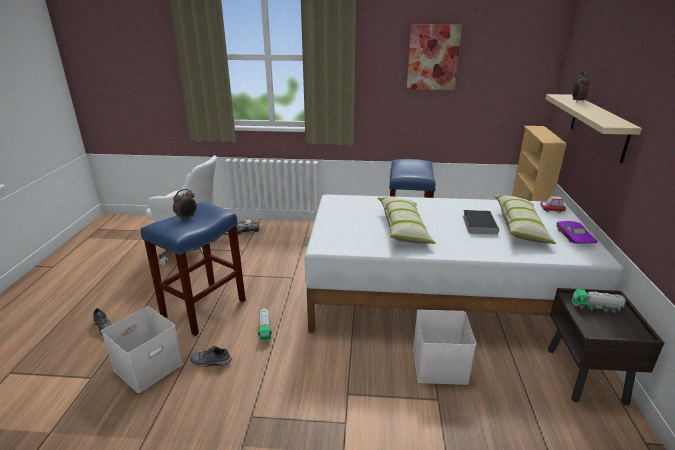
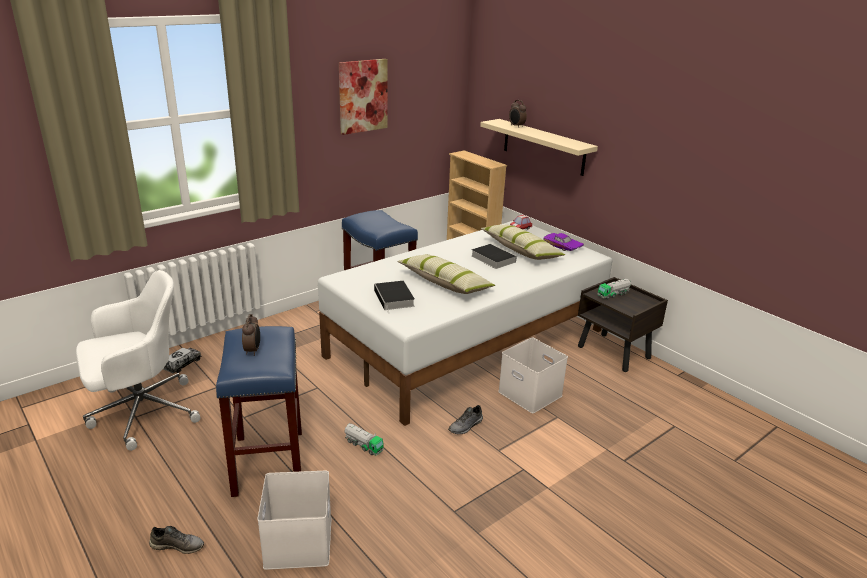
camera: 45 degrees left, 0 degrees up
grey shoe [190,346,231,367] -> grey shoe moved to [448,405,483,434]
none -> book [374,281,415,314]

